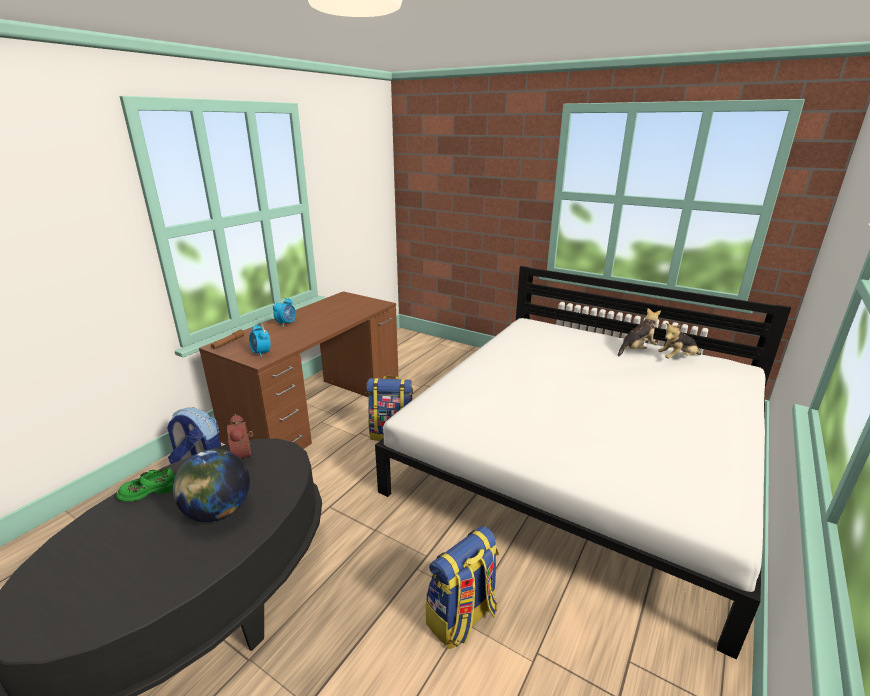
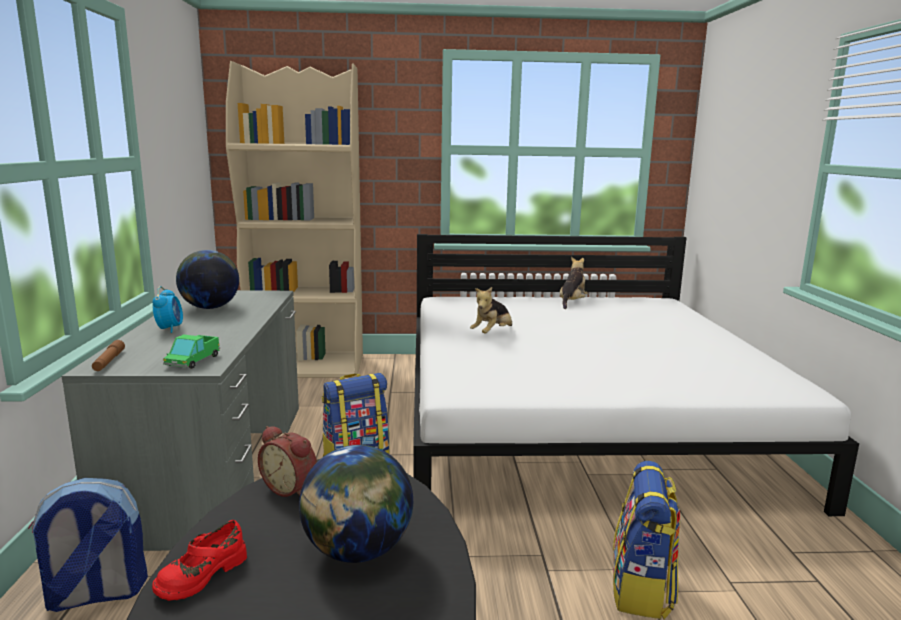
camera: 35 degrees left, 10 degrees down
green shoe [116,468,175,502] -> red shoe [152,520,247,601]
brown desk [199,291,399,449] -> grey desk [62,290,299,551]
alarm clock [249,323,271,358] -> toy truck [163,335,220,369]
plush toy [658,323,701,359] -> plush toy moved to [470,287,512,333]
none -> globe [176,250,239,309]
none -> beige bookcase [226,61,363,378]

